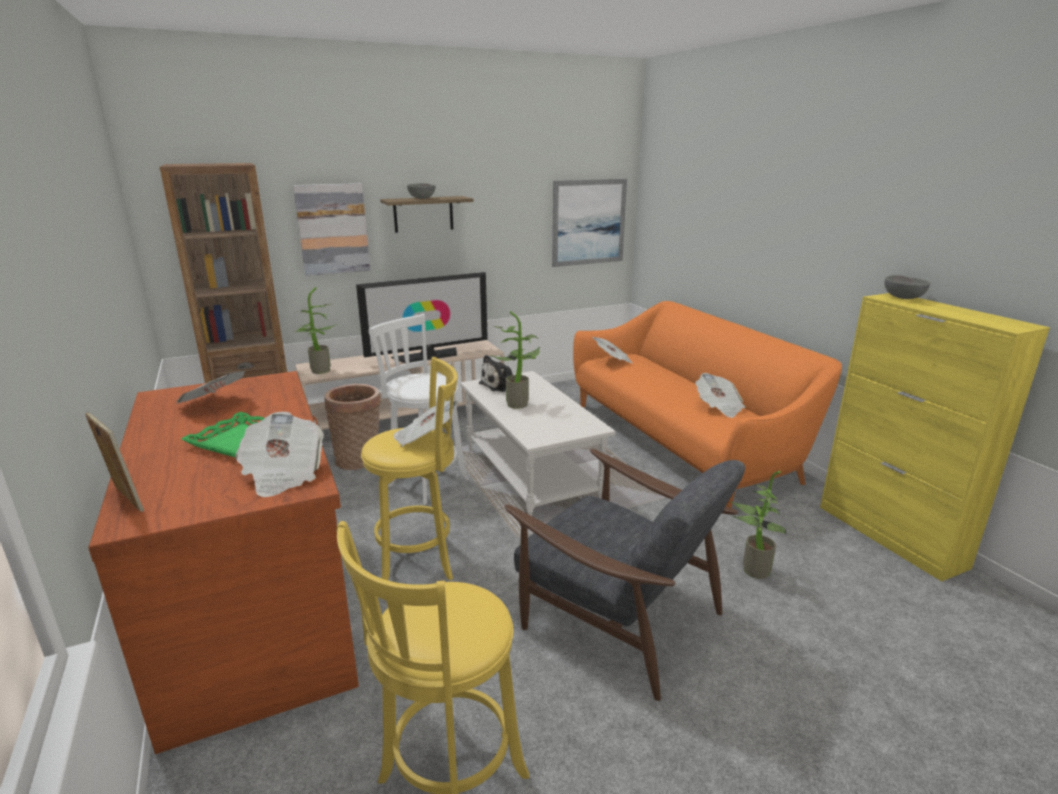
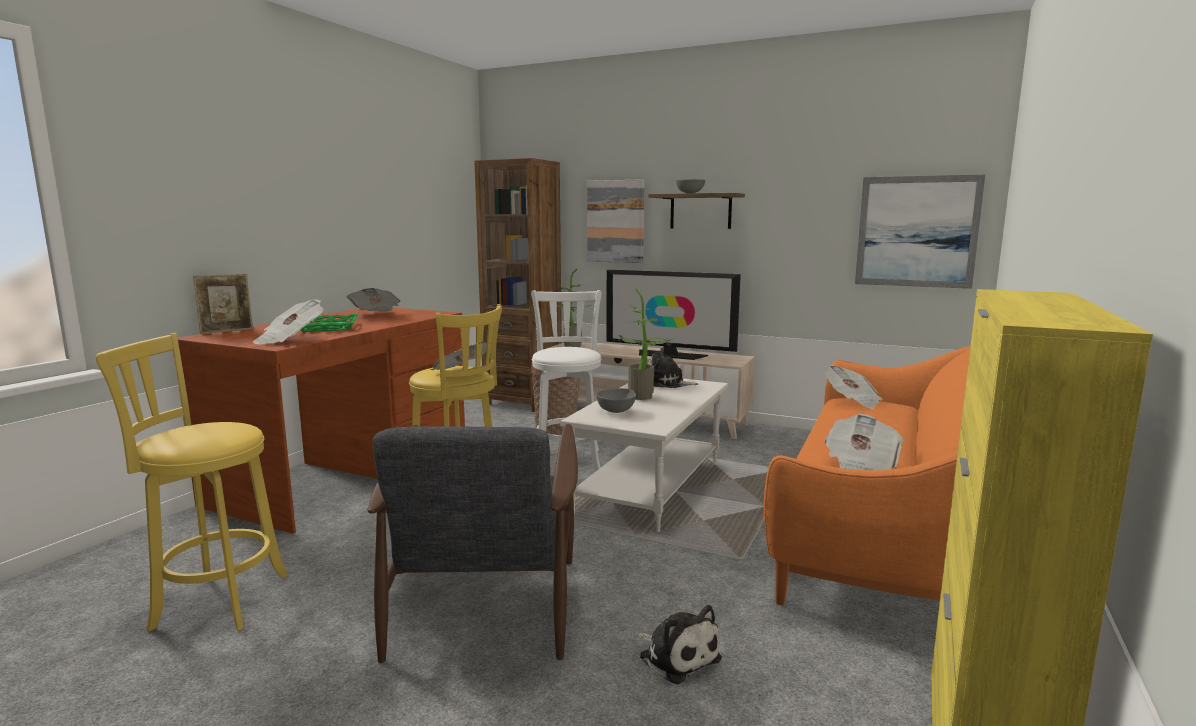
camera: 50 degrees right, 10 degrees down
picture frame [85,412,144,512] -> picture frame turned 45 degrees clockwise [193,274,253,334]
potted plant [731,471,787,579] -> plush toy [637,605,722,684]
grey bowl [884,275,930,299] -> grey bowl moved to [596,388,636,413]

